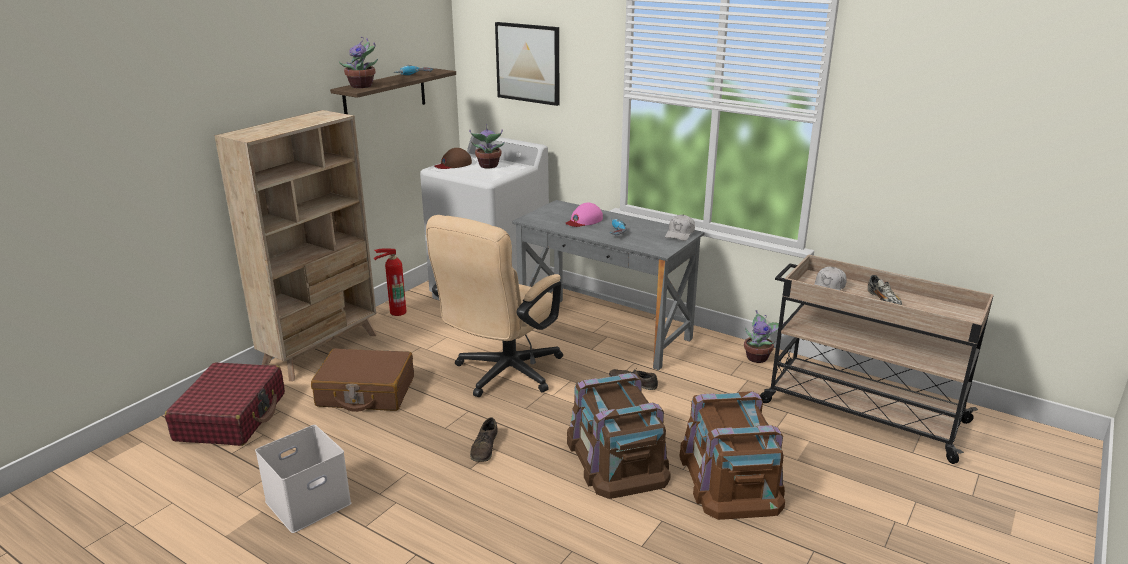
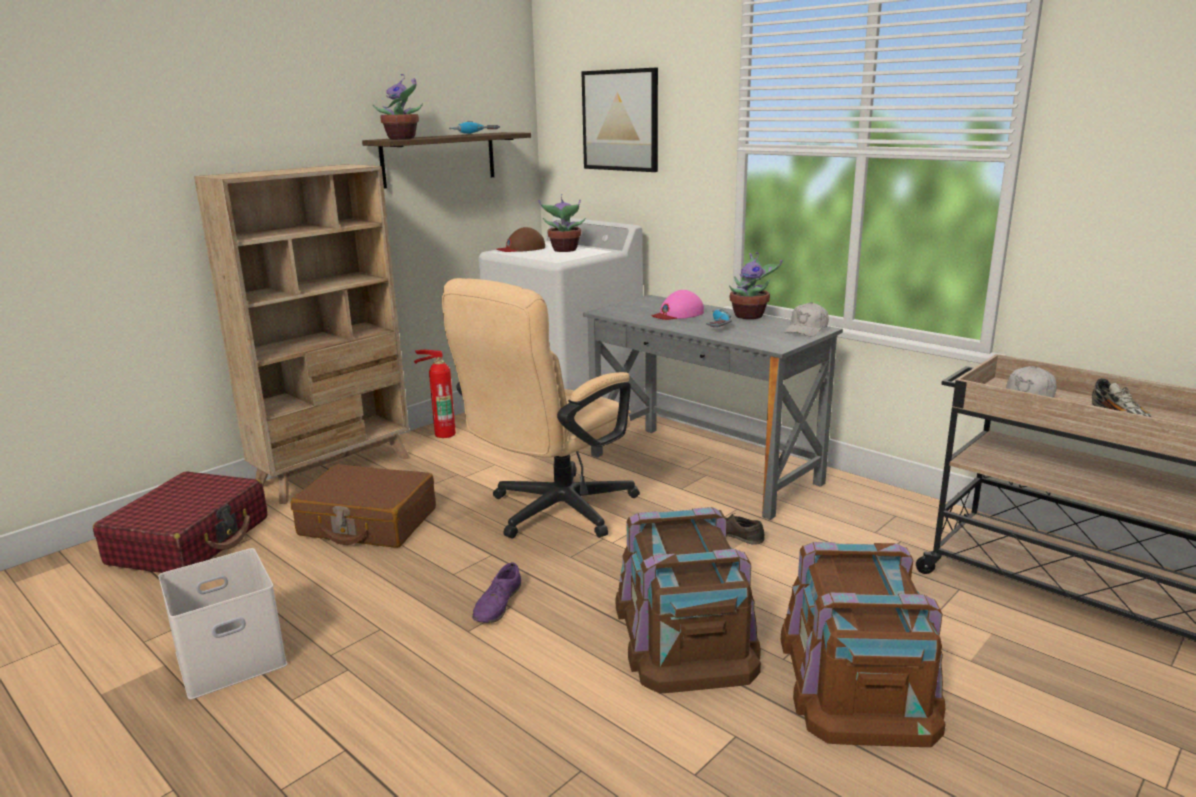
camera: 10 degrees right, 5 degrees down
brown shoe [470,417,498,462] -> purple shoe [472,562,521,623]
potted plant [744,310,785,363] -> potted plant moved to [729,252,782,319]

